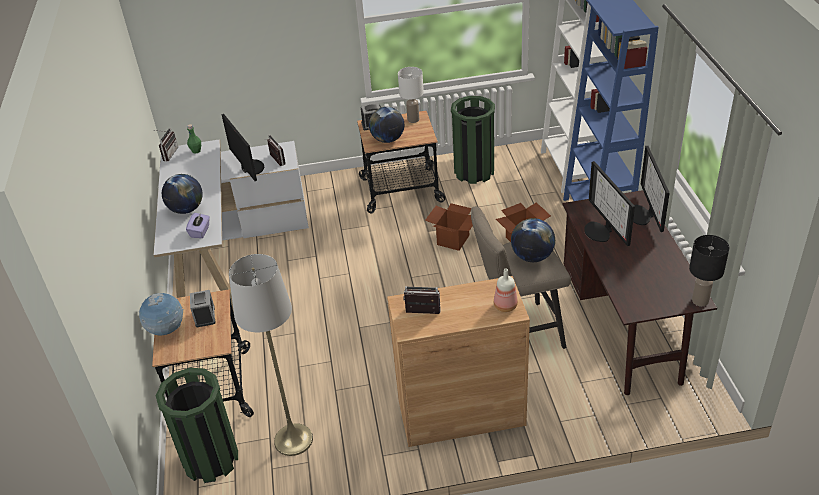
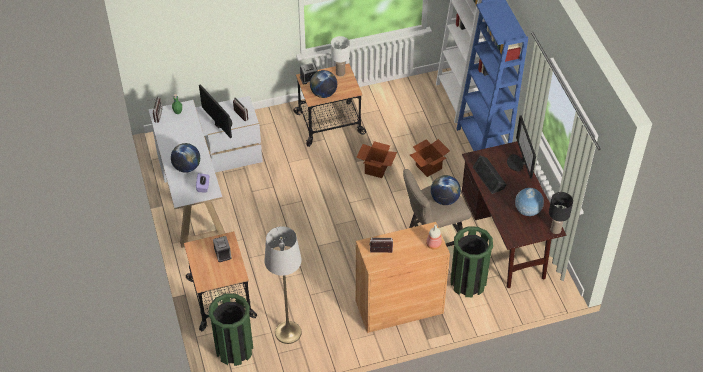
camera: 10 degrees left, 10 degrees up
globe [139,293,184,335] -> globe moved to [515,188,544,216]
green trash can [451,96,495,184] -> green trash can moved to [450,227,493,297]
monitor [584,161,635,246] -> black speaker [473,155,507,194]

